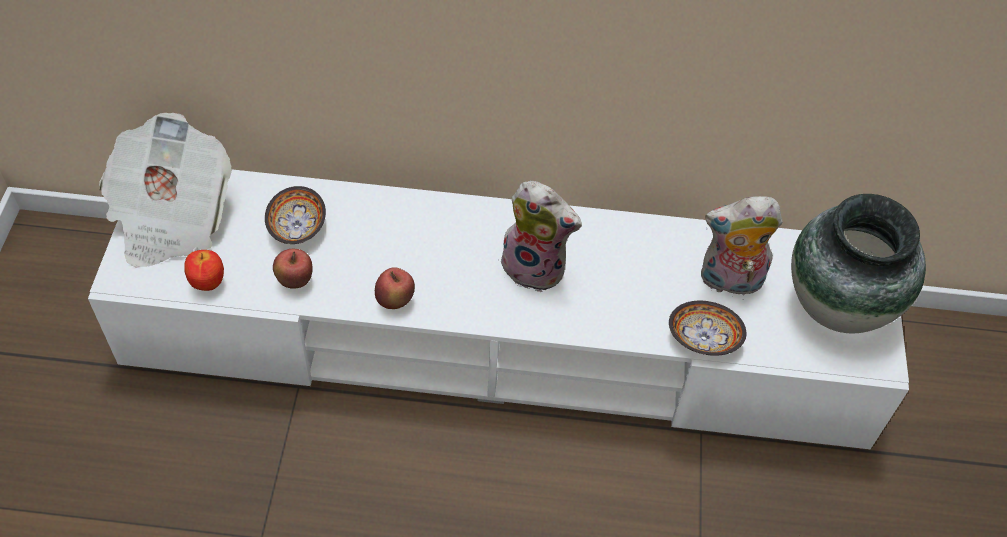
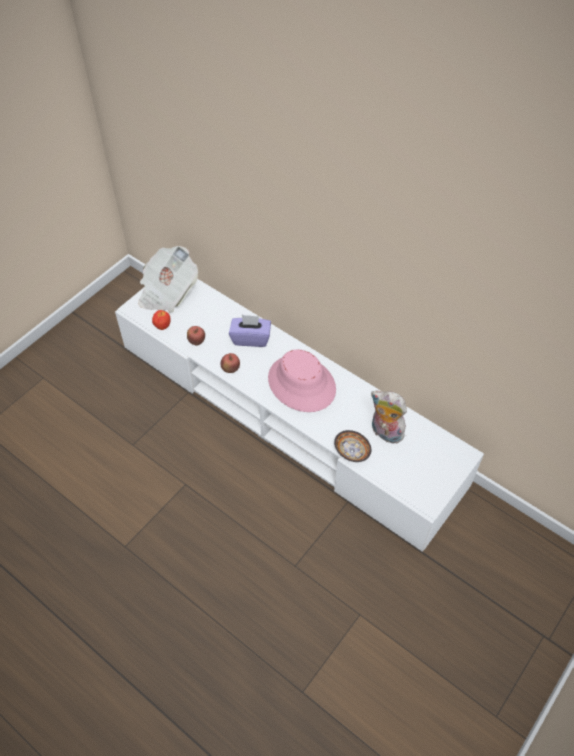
camera: 35 degrees right, 0 degrees up
bowl [265,186,326,244] -> none
plush toy [501,181,582,292] -> pink hat [268,350,336,412]
vase [791,194,926,333] -> none
none -> purple tissue box [229,315,271,347]

